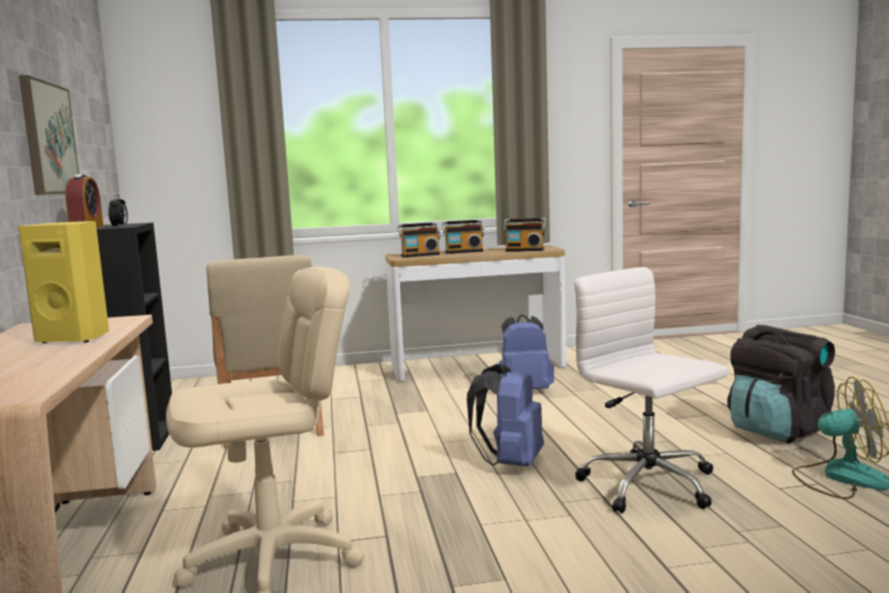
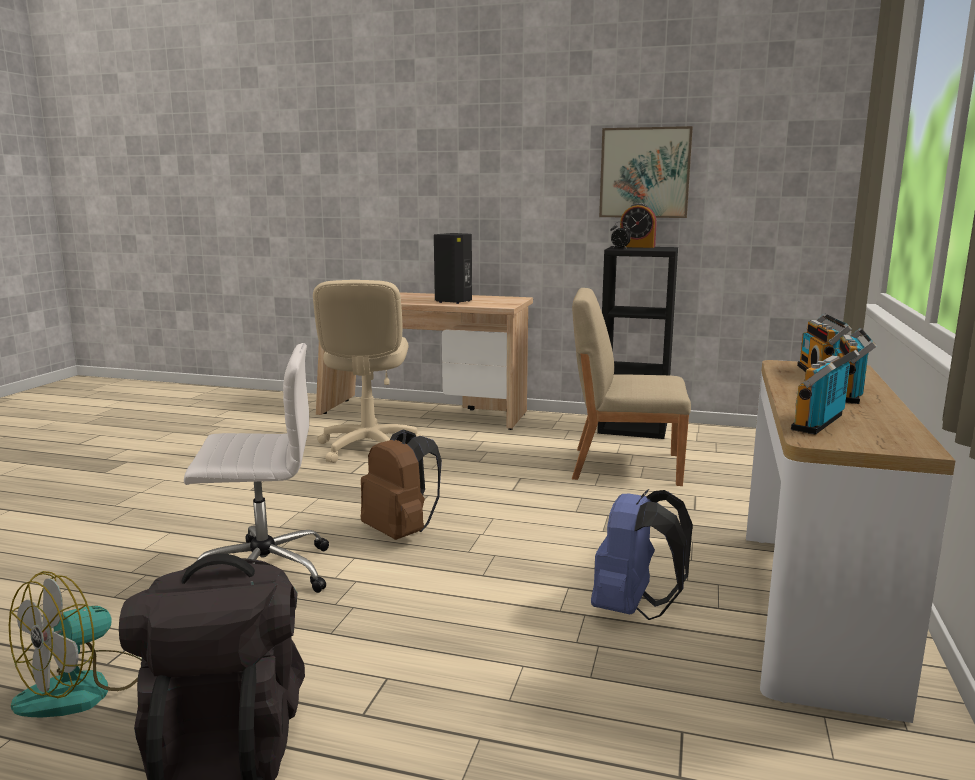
camera: 115 degrees right, 5 degrees up
yellow speaker [18,221,109,343] -> black speaker [434,233,472,304]
blue backpack [467,363,544,467] -> brown backpack [361,429,442,540]

